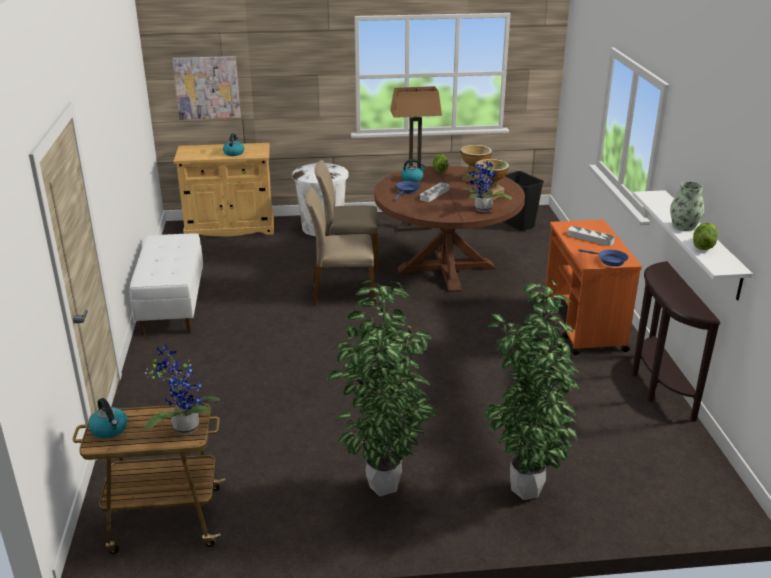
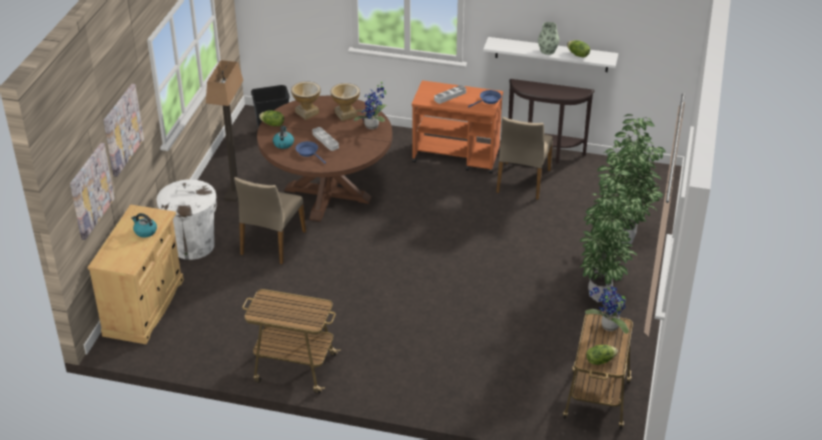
camera: 70 degrees left, 10 degrees up
kettle [89,398,127,438] -> lettuce [586,345,618,365]
white bench [130,233,203,335] -> cart [242,289,341,394]
beige chair [305,187,376,305] -> beige chair moved to [496,117,553,200]
none -> picture [103,84,144,177]

